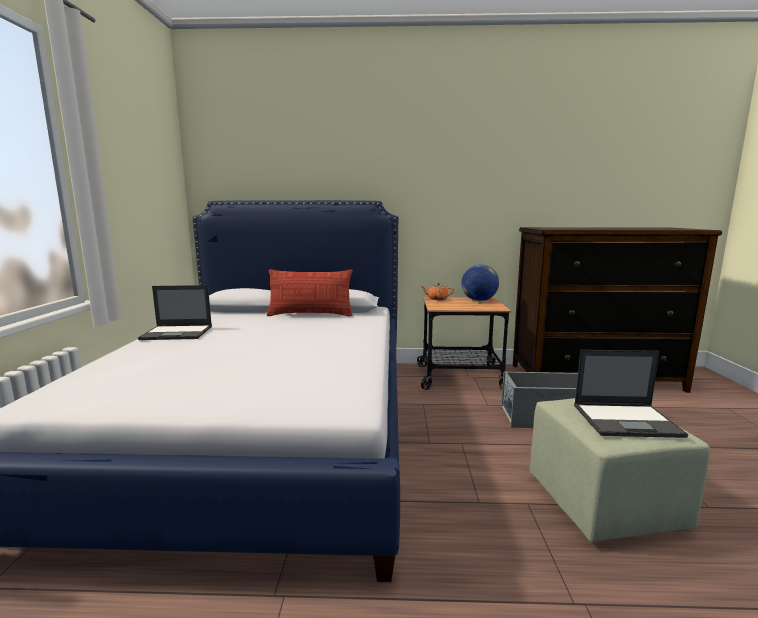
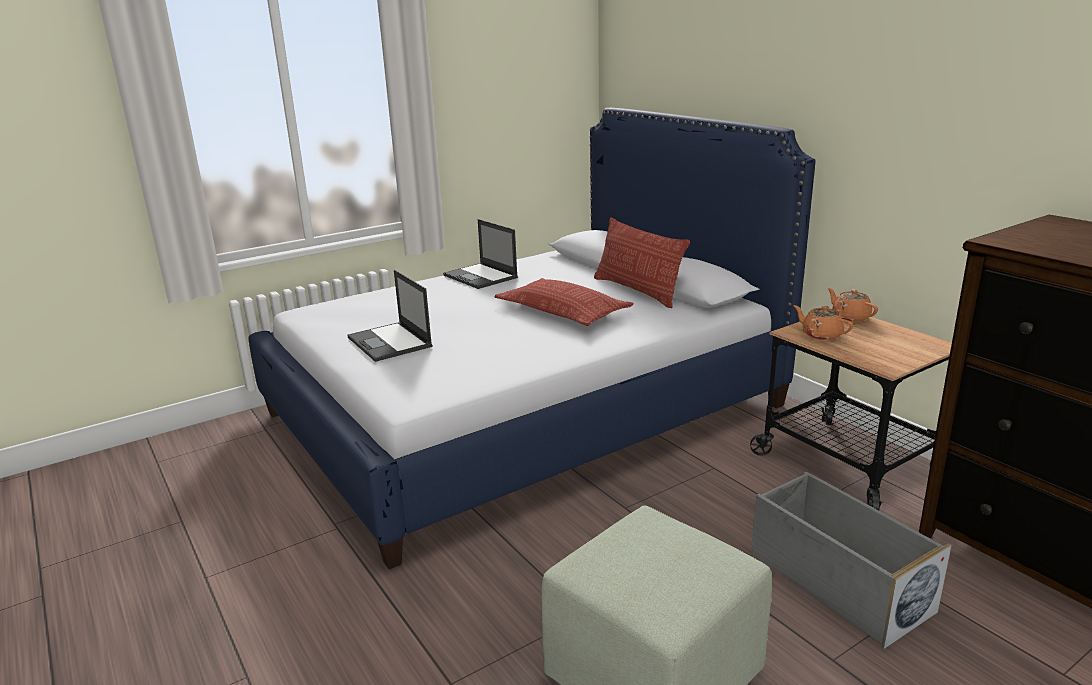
camera: 55 degrees right, 10 degrees up
globe [461,264,499,301] -> none
laptop [574,350,688,438] -> laptop moved to [347,270,433,362]
none -> pillow [494,278,634,326]
none -> orange teapot [793,305,853,340]

